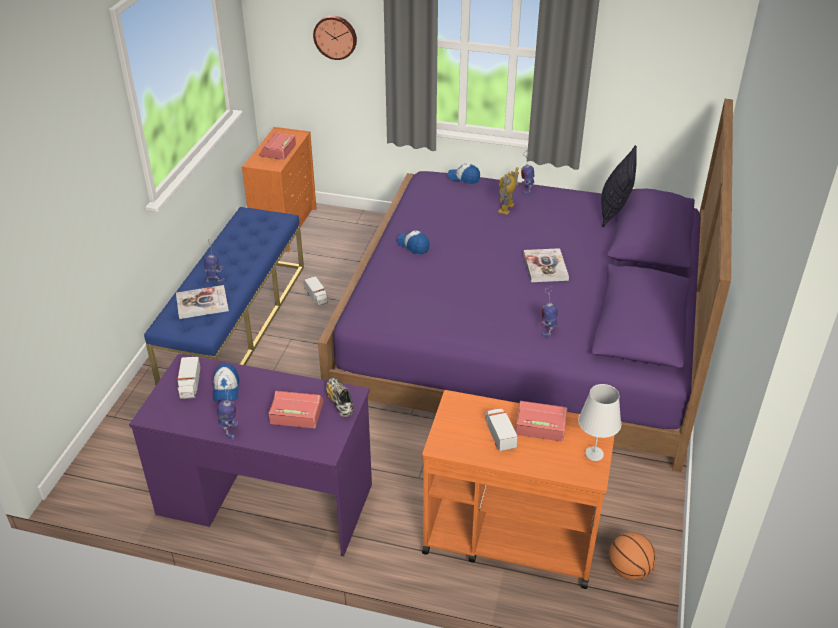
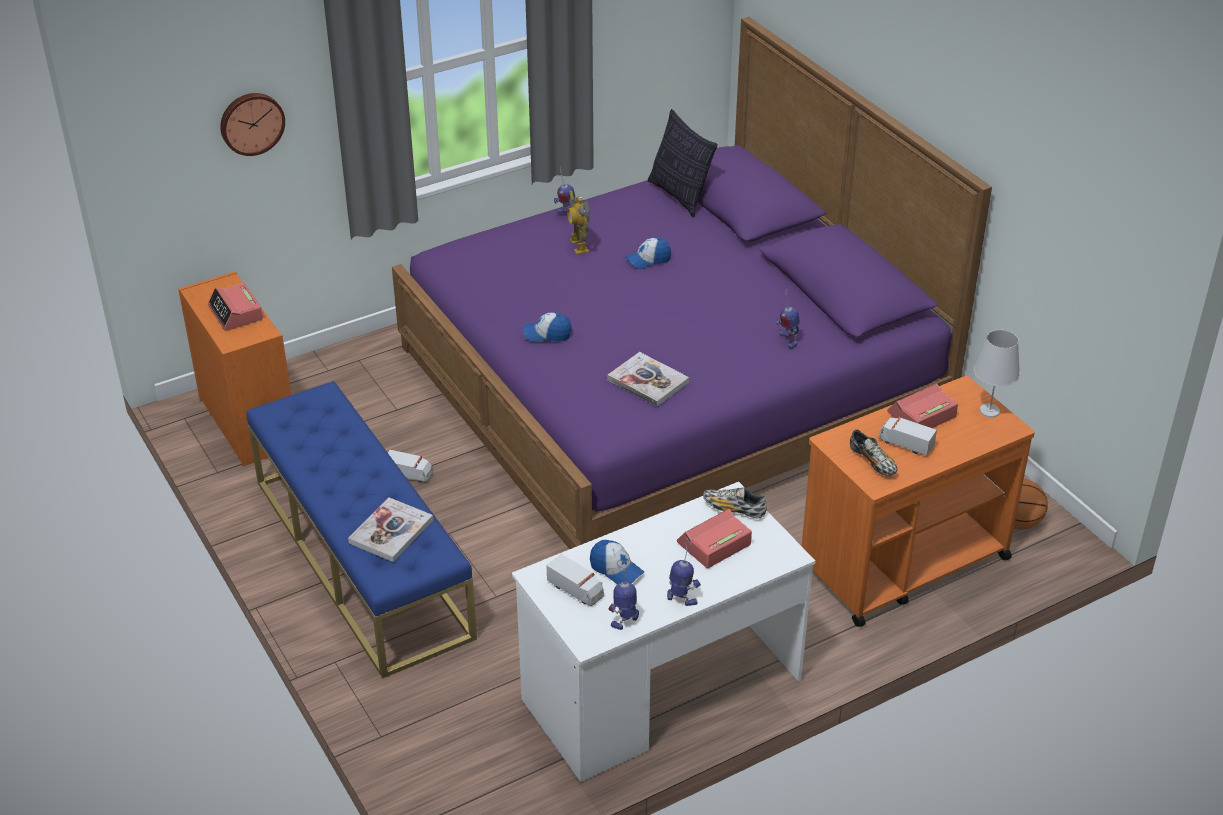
camera: 45 degrees left, 0 degrees up
purple desk [129,353,372,556] -> white desk [512,482,816,782]
toy robot [204,239,225,283] -> toy robot moved to [609,560,639,630]
cap [447,164,480,184] -> cap moved to [626,238,671,269]
book [523,248,569,282] -> book moved to [607,352,689,406]
none -> shoe [850,429,898,476]

